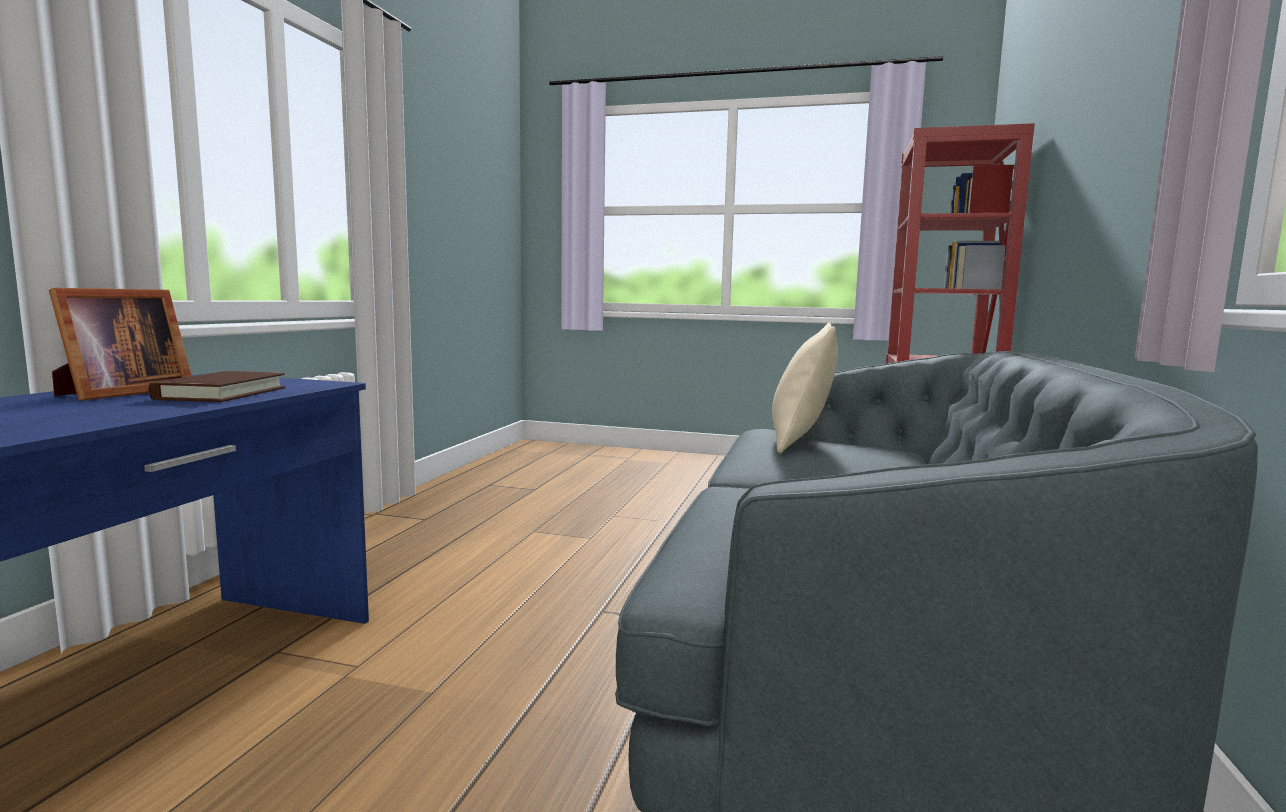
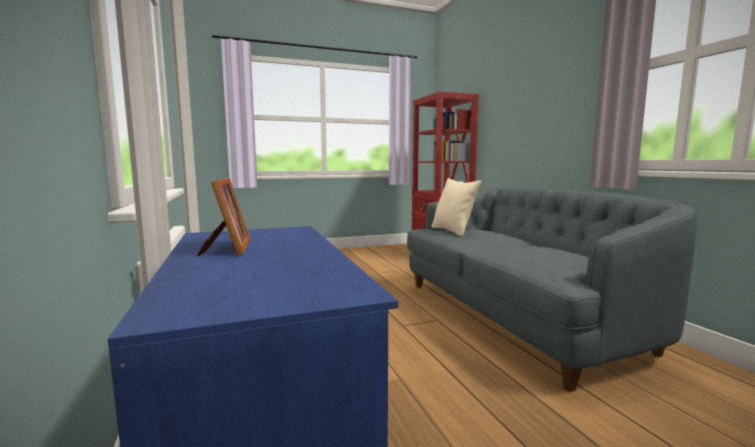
camera: 35 degrees left, 0 degrees up
brown book [149,371,285,402] -> none

